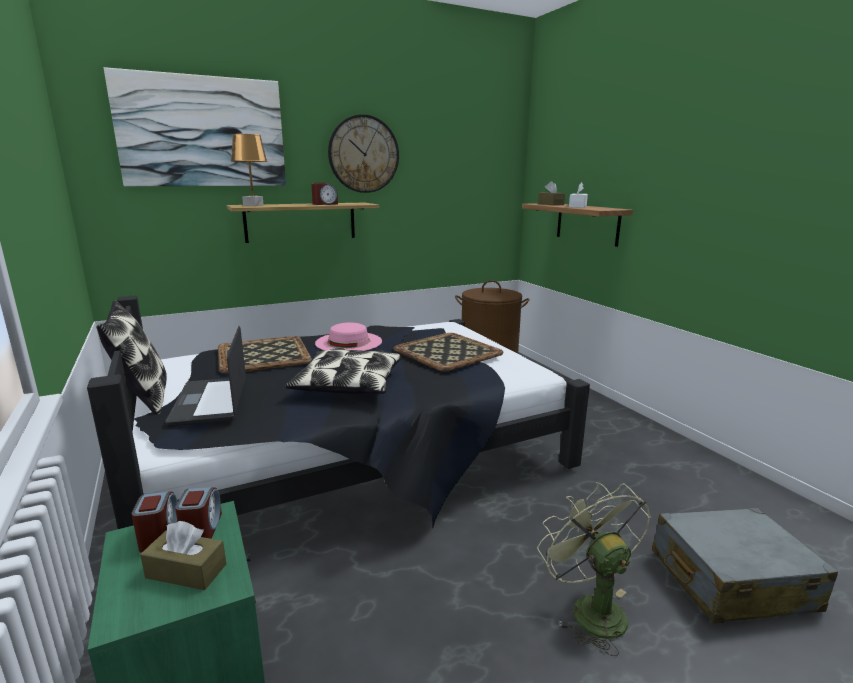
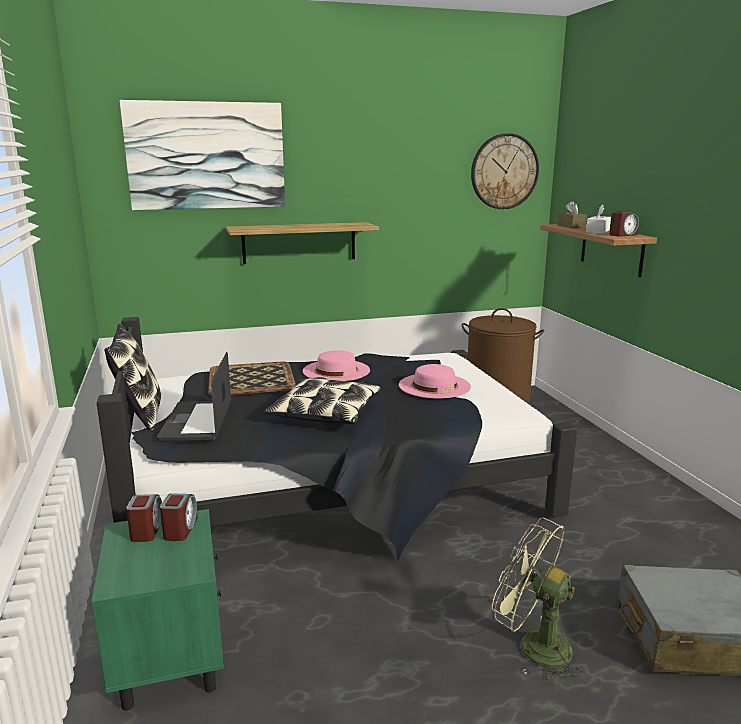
camera: 10 degrees right, 0 degrees up
brown tissue box [140,521,226,590] -> none
brown table lamp [231,134,267,206] -> none
alarm clock [311,182,338,205] -> alarm clock moved to [609,211,639,237]
wall clock [328,114,399,193] -> wall clock moved to [471,133,539,209]
tray [394,333,504,372] -> pink hat [399,364,471,398]
green fan [537,482,651,656] -> green fan turned 45 degrees counterclockwise [492,518,583,682]

